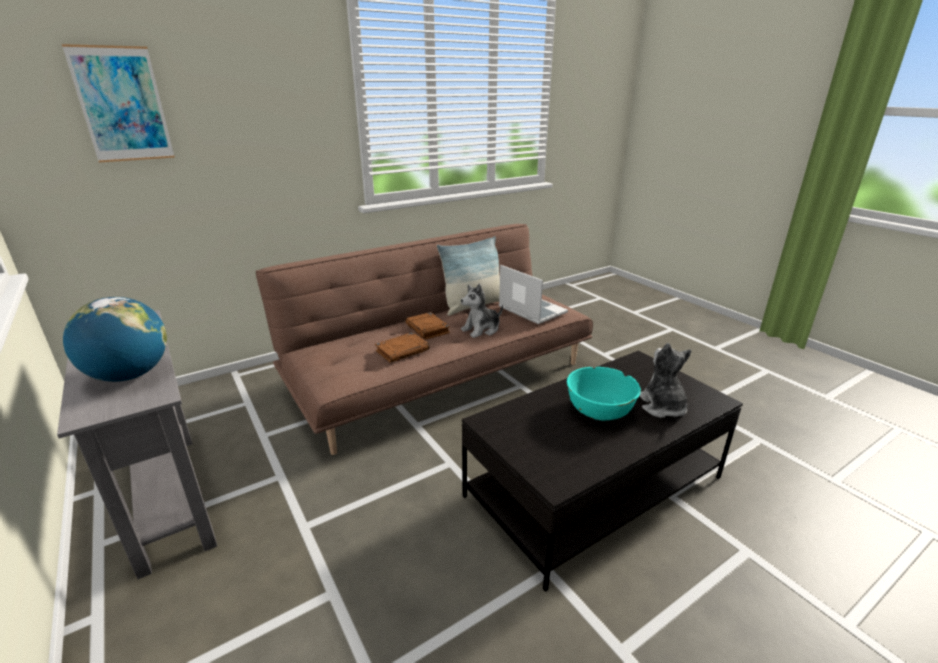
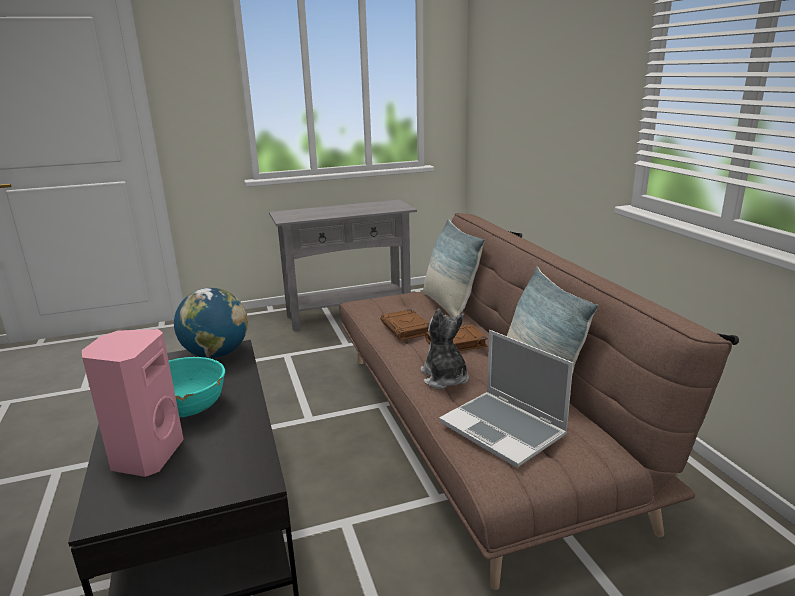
camera: 105 degrees right, 5 degrees down
picture [62,44,175,163] -> none
globe [63,297,167,382] -> globe moved to [174,288,248,358]
laptop [499,265,568,324] -> laptop turned 75 degrees clockwise [439,330,573,468]
plush toy [640,343,692,418] -> pink speaker [82,329,184,477]
none -> pillow [423,219,485,317]

